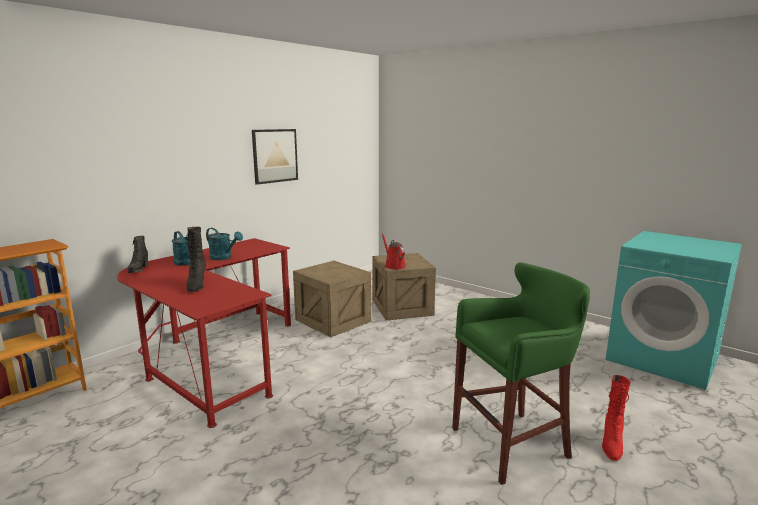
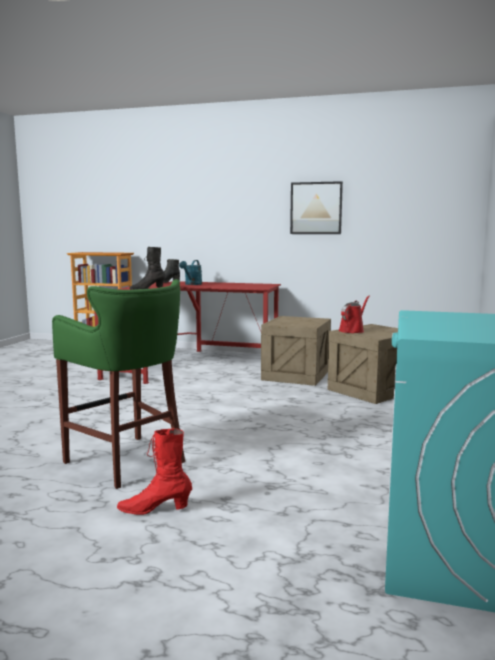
camera: 65 degrees right, 5 degrees down
turquoise watering can [206,228,243,260] -> none

